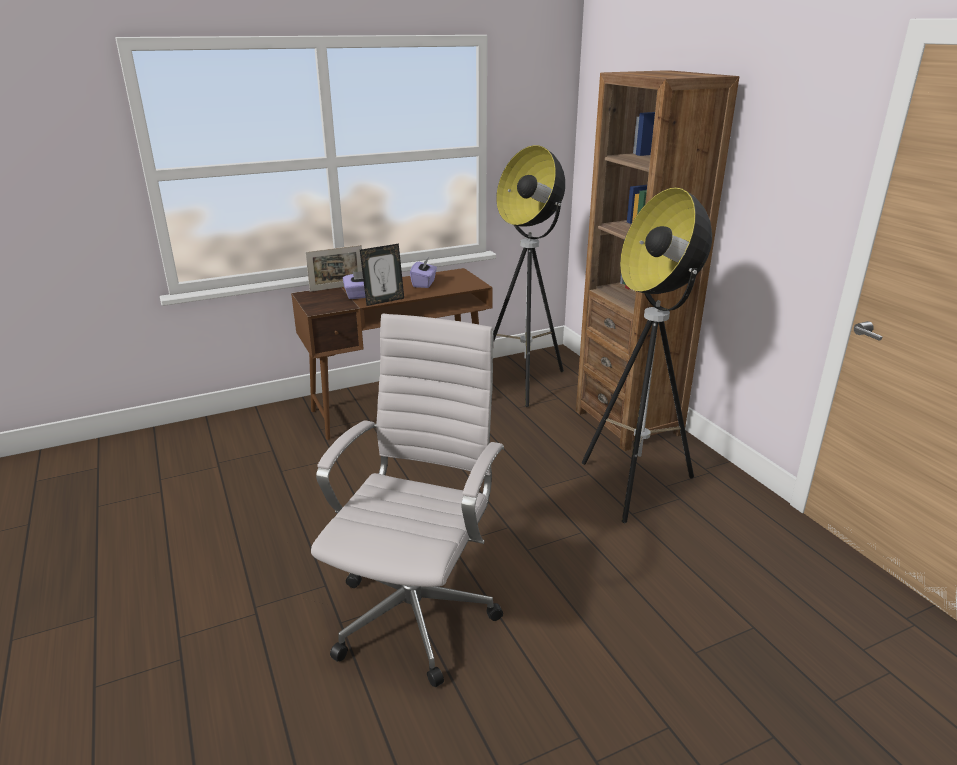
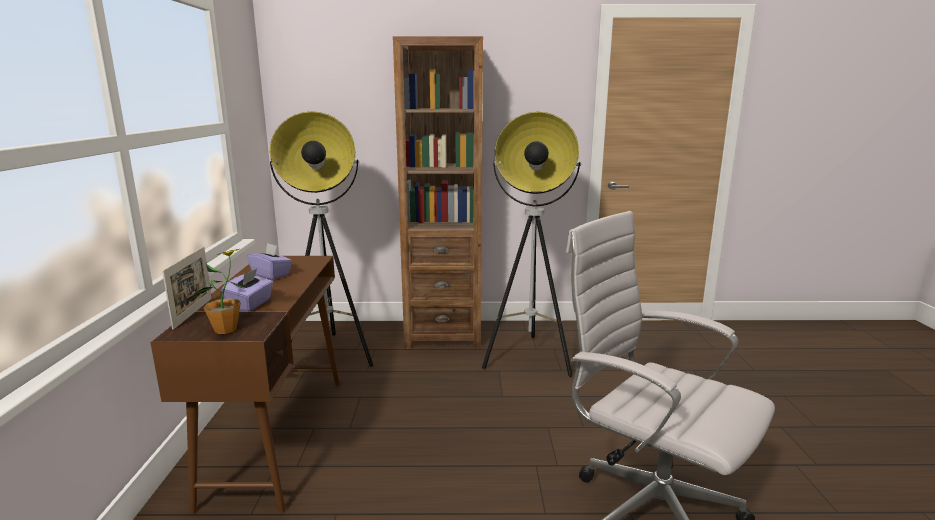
camera: 65 degrees left, 10 degrees down
picture frame [360,244,404,306] -> none
none -> potted plant [194,249,245,334]

